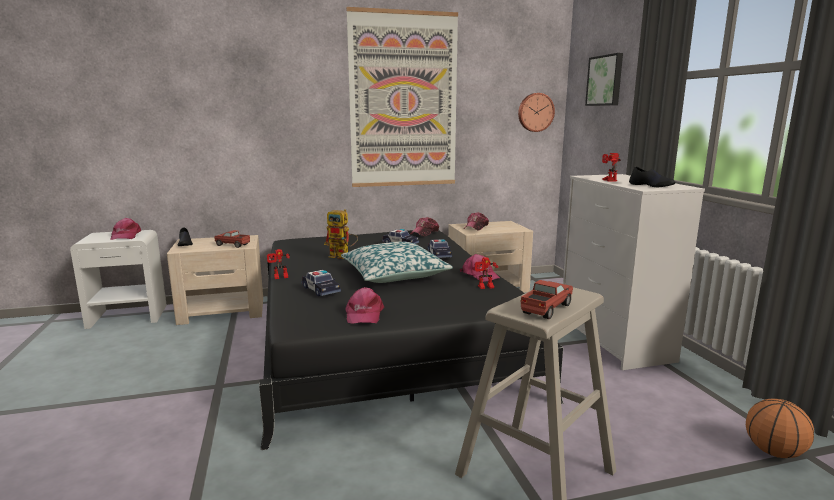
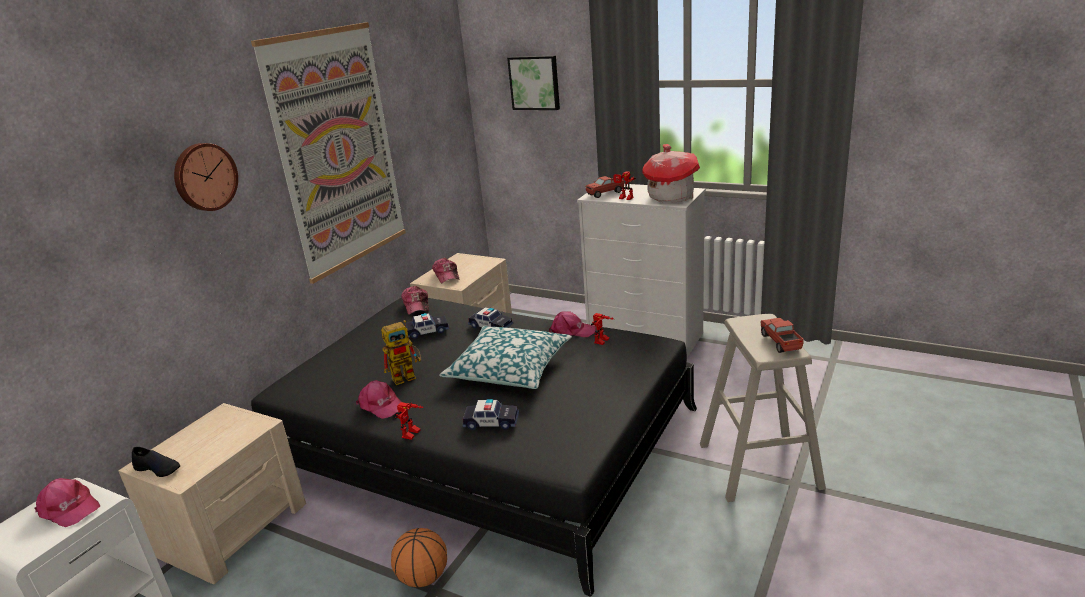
camera: 45 degrees left, 10 degrees up
toy truck [214,230,250,248] -> toy truck moved to [586,176,624,198]
pink cap [345,287,384,324] -> pink cap moved to [356,380,401,419]
wall clock [518,93,555,132] -> wall clock moved to [174,143,238,211]
black shoe [629,166,676,187] -> toy house [642,144,700,203]
basketball [746,398,814,458] -> basketball moved to [391,528,447,587]

